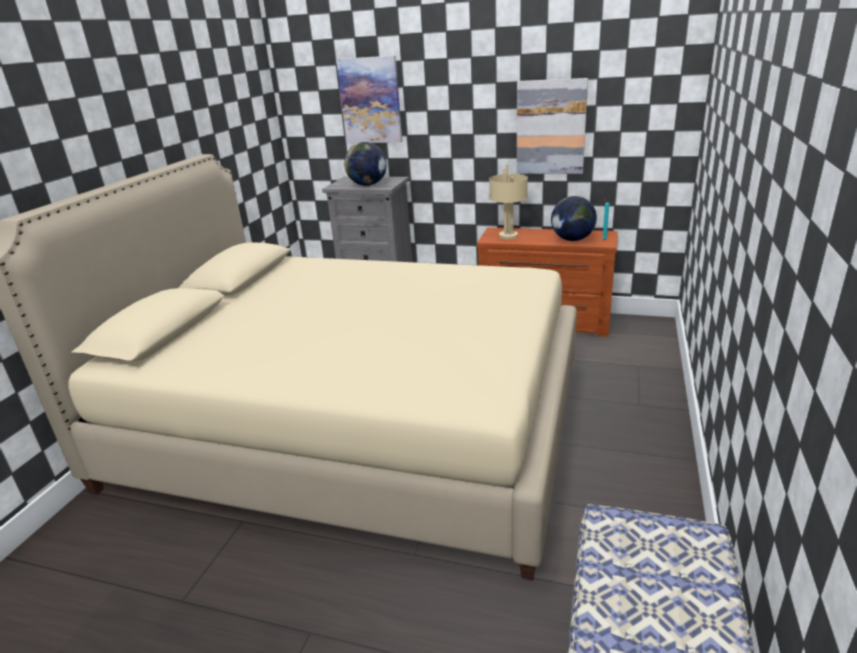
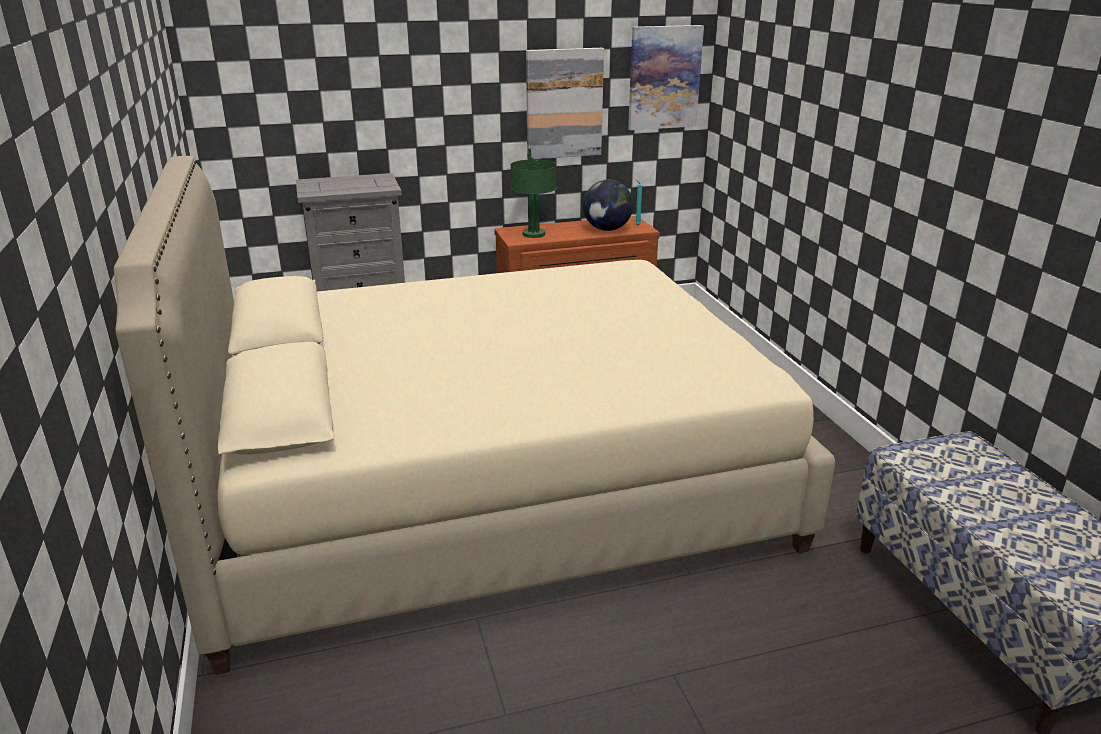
camera: 35 degrees left, 0 degrees up
picture [336,55,402,143] -> picture moved to [628,25,704,130]
globe [344,142,387,186] -> none
beige table lamp [489,164,528,239] -> green table lamp [510,148,556,238]

